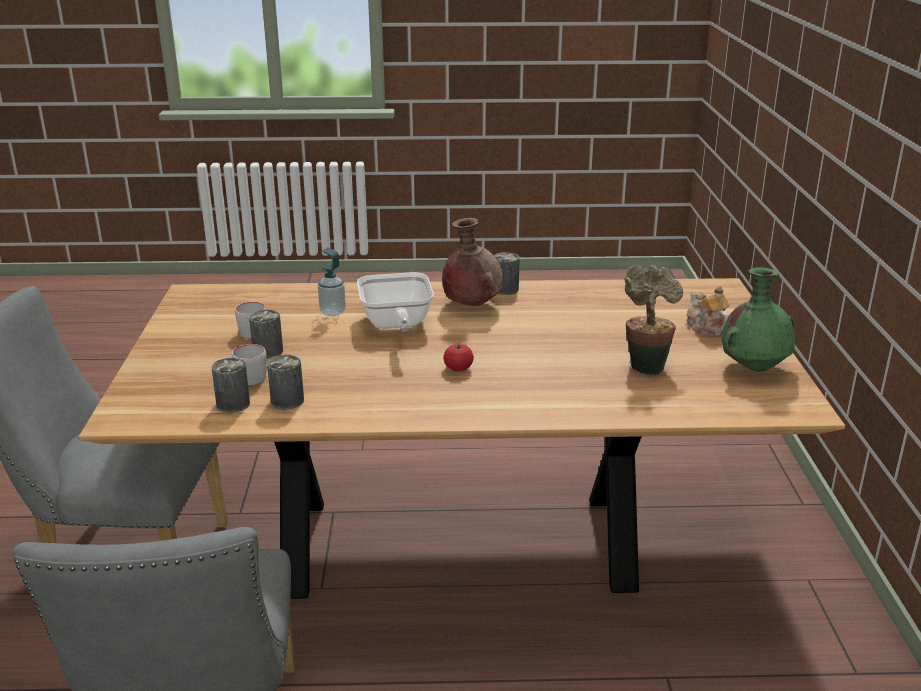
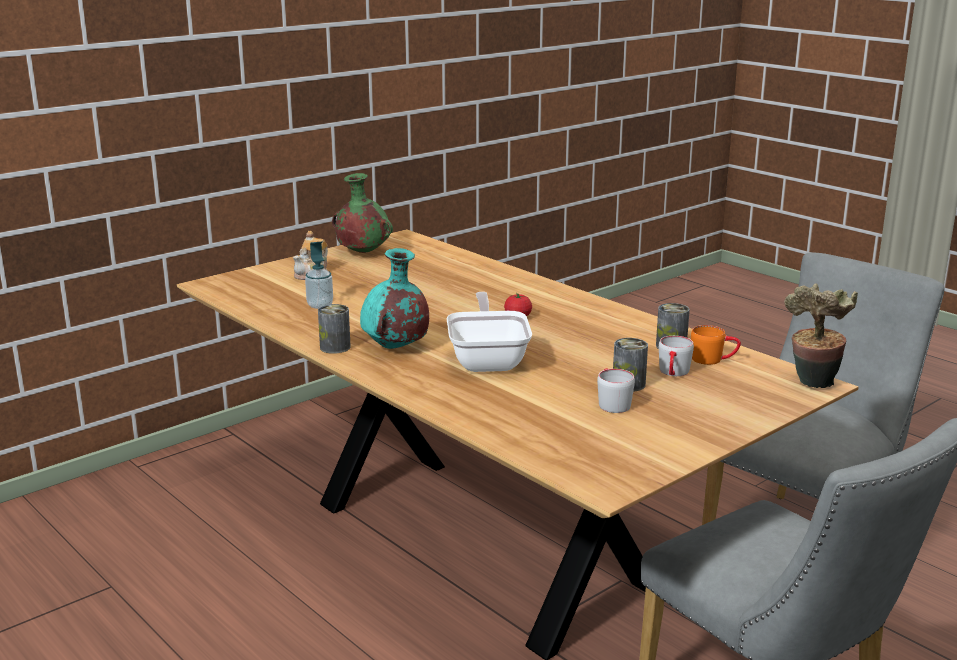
camera: 130 degrees left, 5 degrees down
can [211,358,250,413] -> orange mug [691,325,741,365]
soap dispenser [318,248,346,316] -> soap dispenser moved to [305,241,333,309]
frying pan [357,272,434,332] -> frying pan turned 45 degrees counterclockwise [447,292,532,372]
brown vase [442,218,503,306] -> turquoise vase [360,248,429,349]
potted plant [624,265,683,375] -> potted plant moved to [784,283,858,388]

